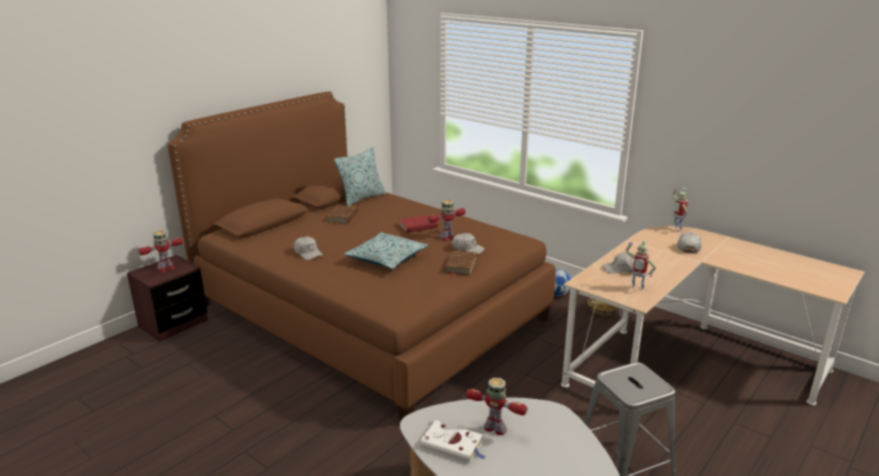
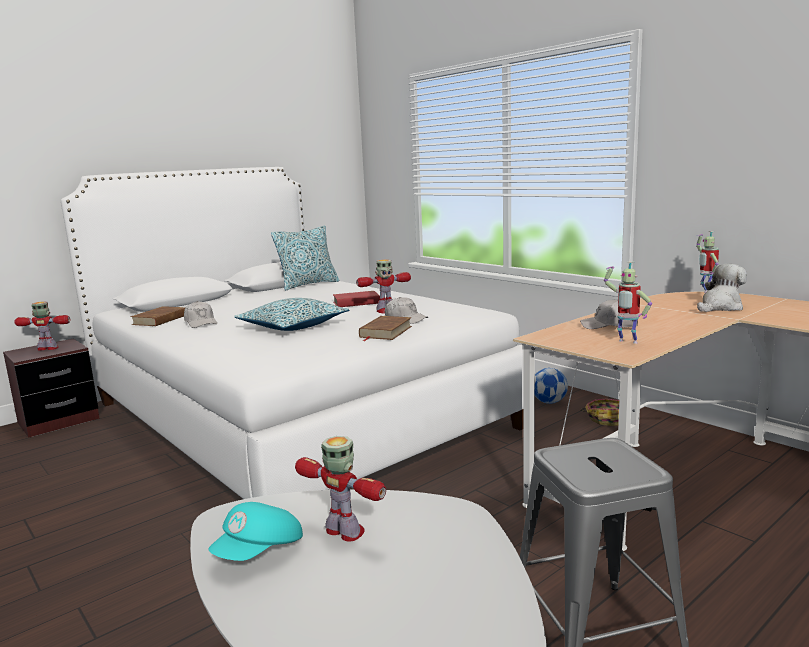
camera: 10 degrees right, 10 degrees down
toy robot [138,231,183,272] -> toy robot turned 150 degrees counterclockwise [14,301,70,351]
brown bed [167,91,556,421] -> white bed [61,167,524,499]
brown book [326,205,358,224] -> brown book moved to [131,306,186,326]
white book [420,420,486,463] -> turquoise cap [208,502,303,561]
white cap [677,232,702,253] -> plush toy [697,264,747,312]

